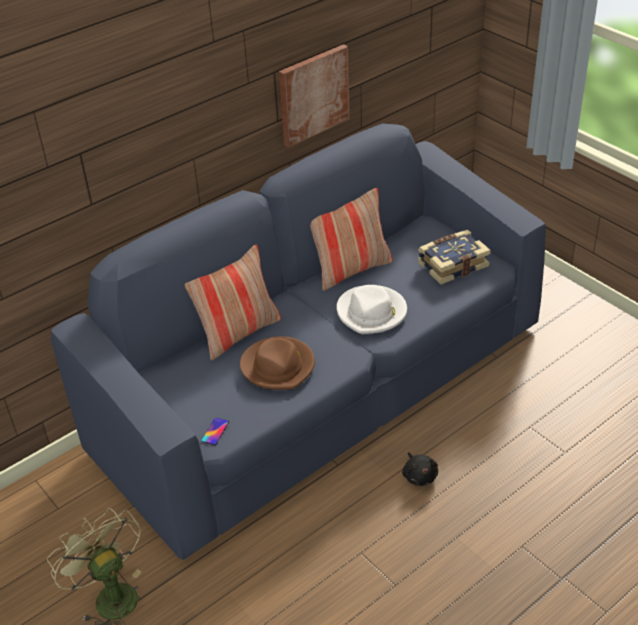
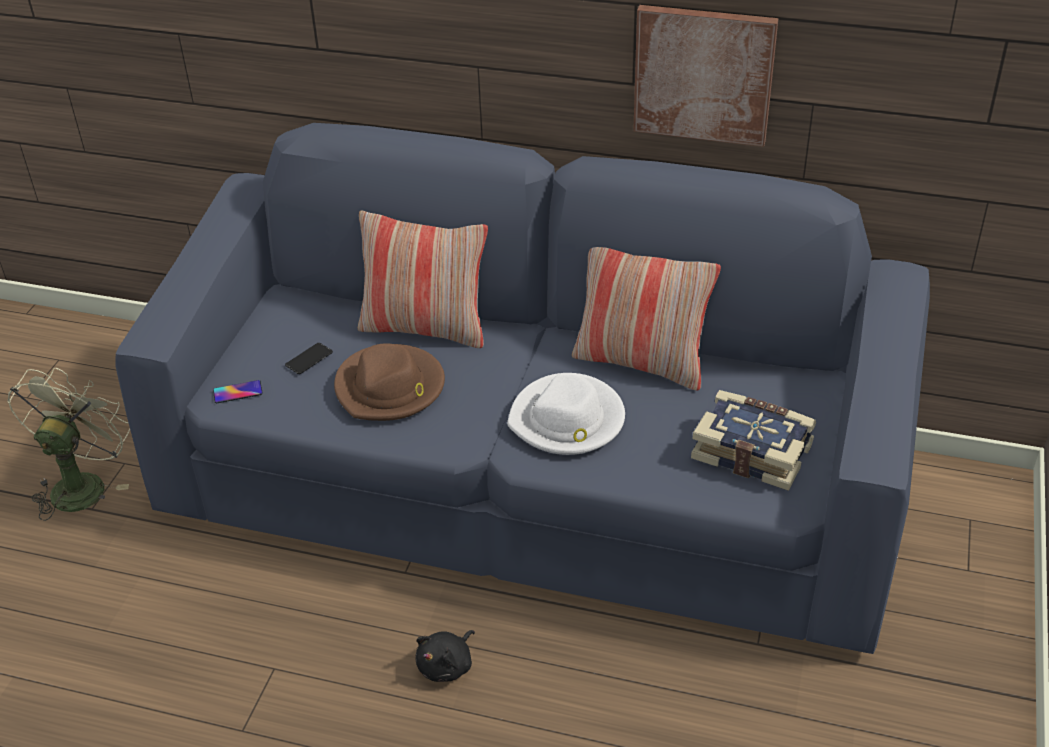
camera: 55 degrees right, 0 degrees up
none -> phone [285,343,333,374]

